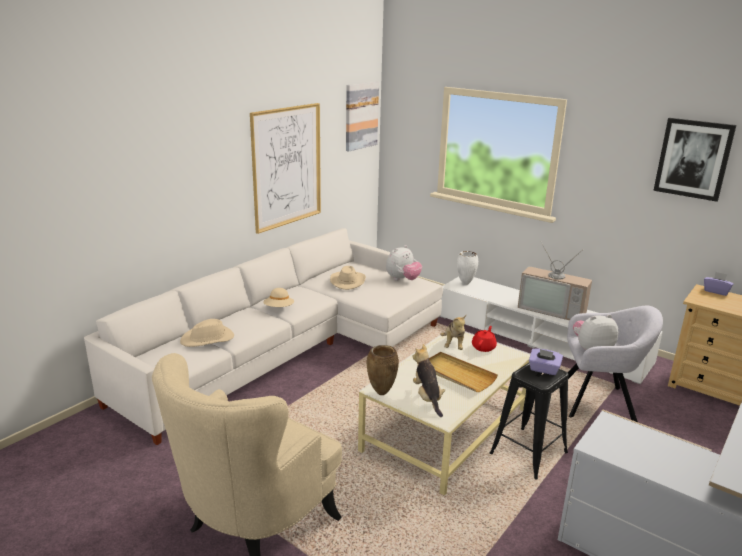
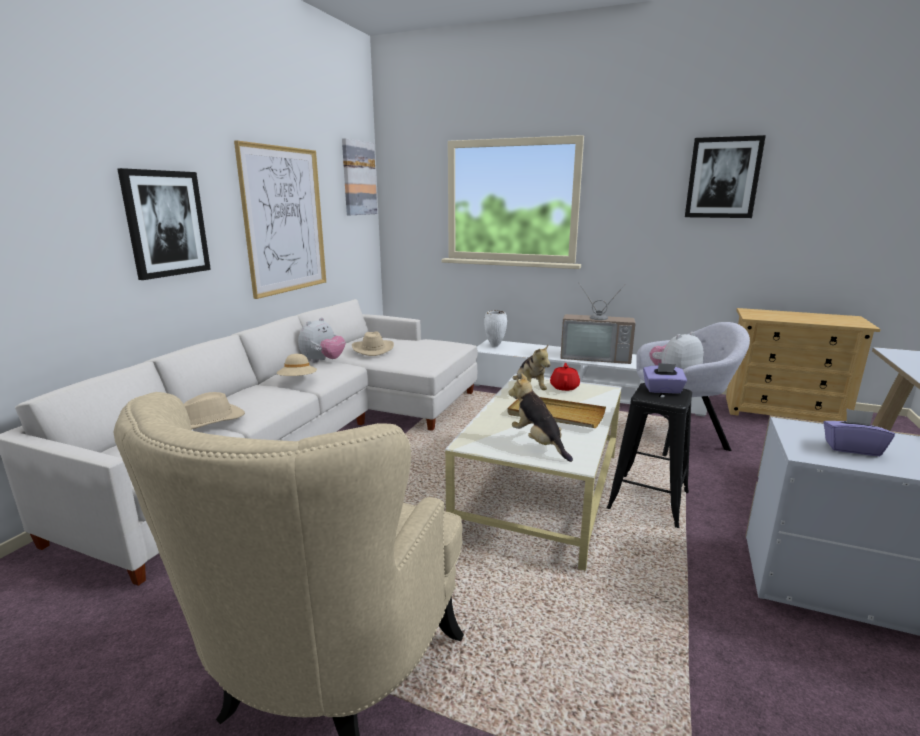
camera: 15 degrees left, 5 degrees down
brown vase [367,345,399,395] -> none
plush toy [386,245,422,281] -> plush toy moved to [298,317,345,363]
purple tissue box [704,272,733,296] -> purple tissue box moved to [823,409,895,456]
none -> picture [117,168,211,280]

